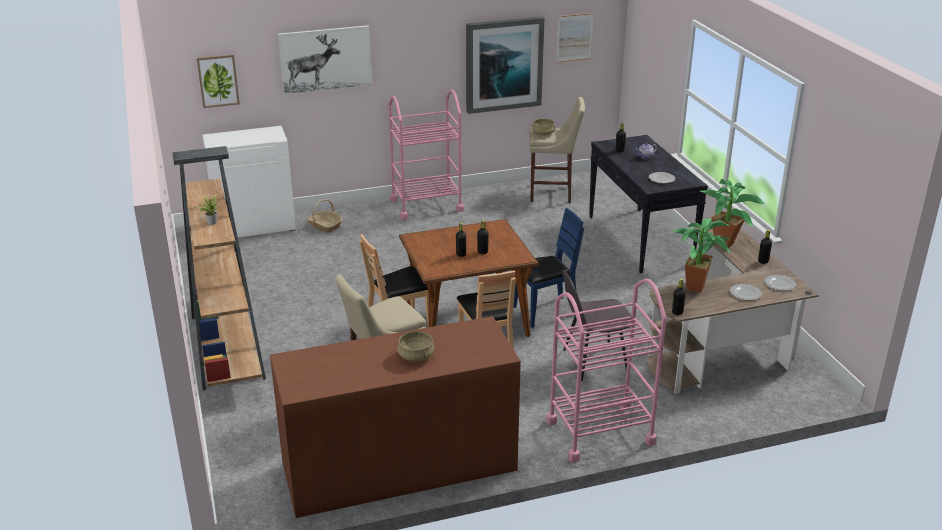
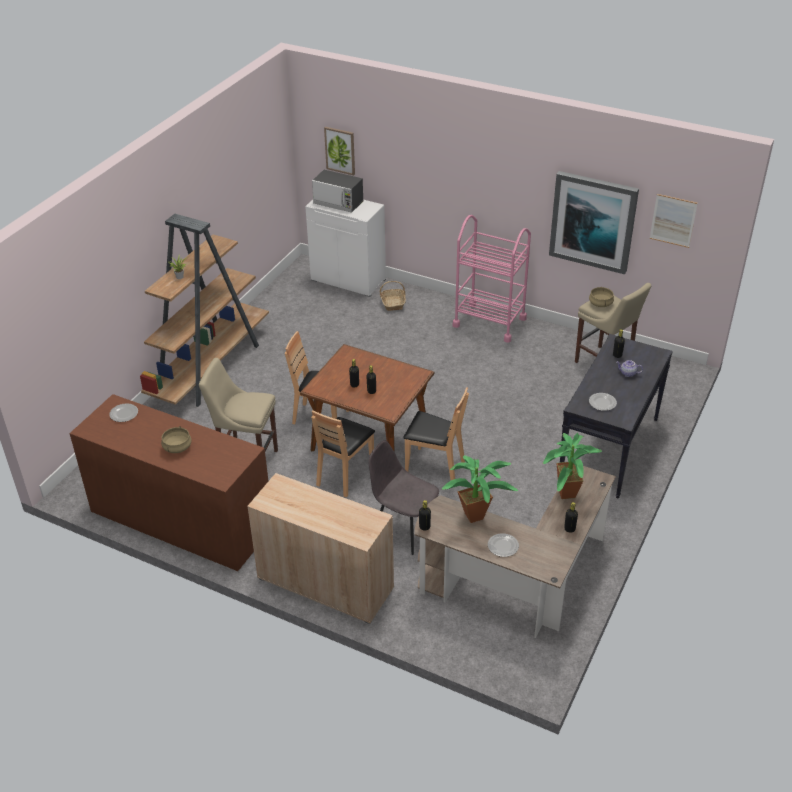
camera: 45 degrees right, 10 degrees up
picture [278,25,372,94] -> none
blue chair [513,208,584,328] -> brown chair [403,387,469,480]
pink cart [546,279,666,462] -> beige cabinet [247,473,394,624]
plate [765,275,796,291] -> plate moved to [109,403,138,422]
none -> microwave [312,170,363,213]

